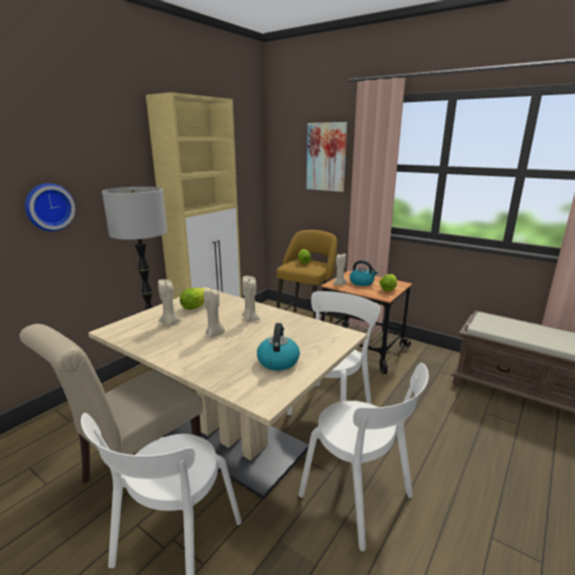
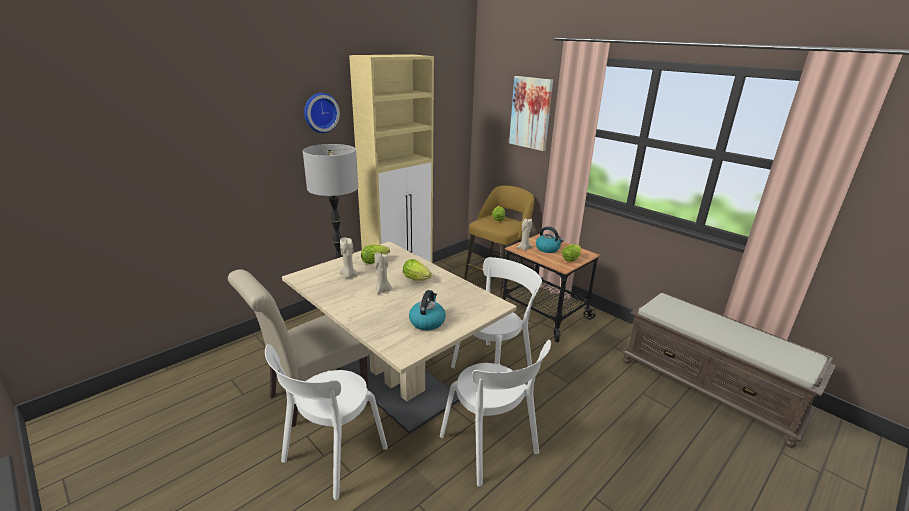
camera: 10 degrees right, 5 degrees up
wall clock [25,183,75,231] -> wall clock moved to [304,93,340,133]
beige candle [242,276,260,322] -> lettuce [403,259,432,281]

